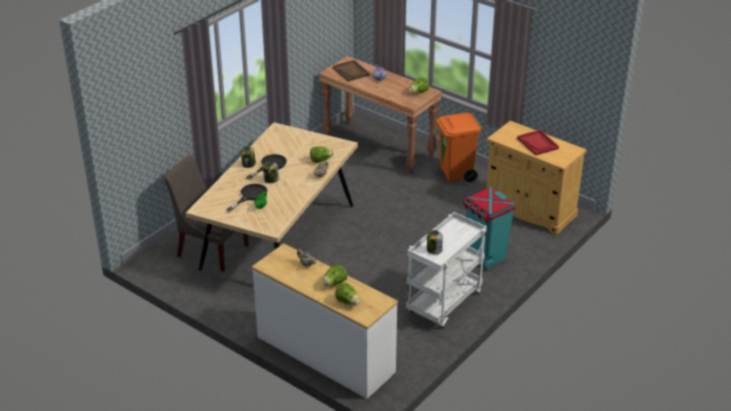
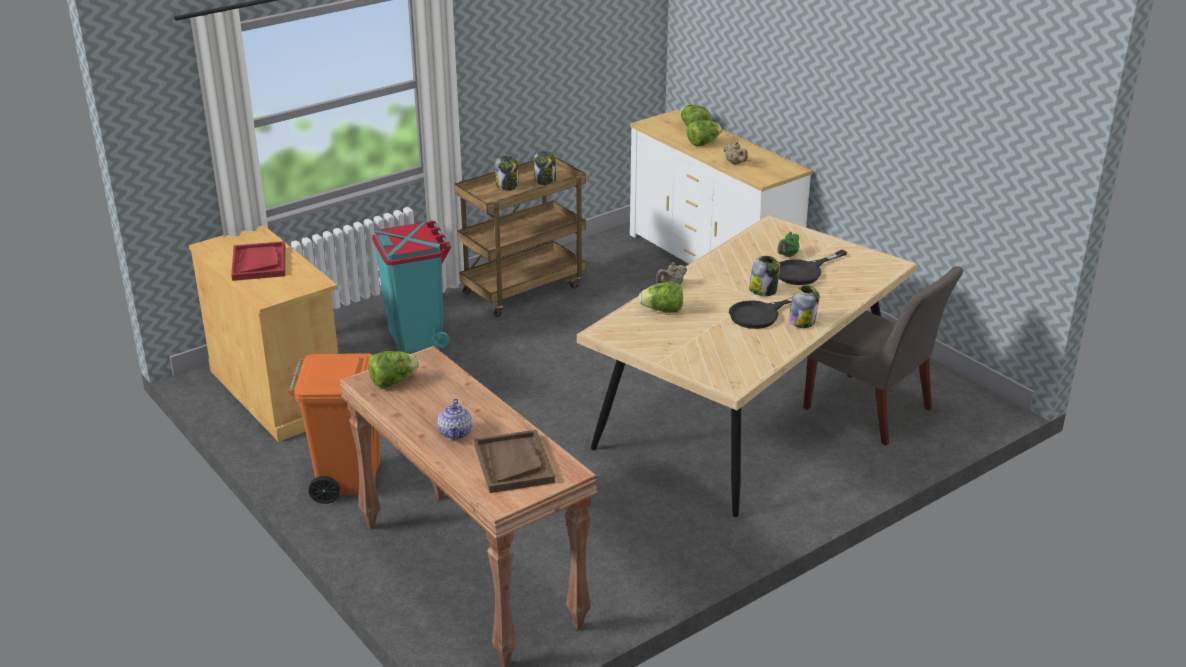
camera: 165 degrees left, 5 degrees down
white cart [406,212,487,328] -> brown cart [454,157,586,317]
none -> jar [495,155,518,190]

